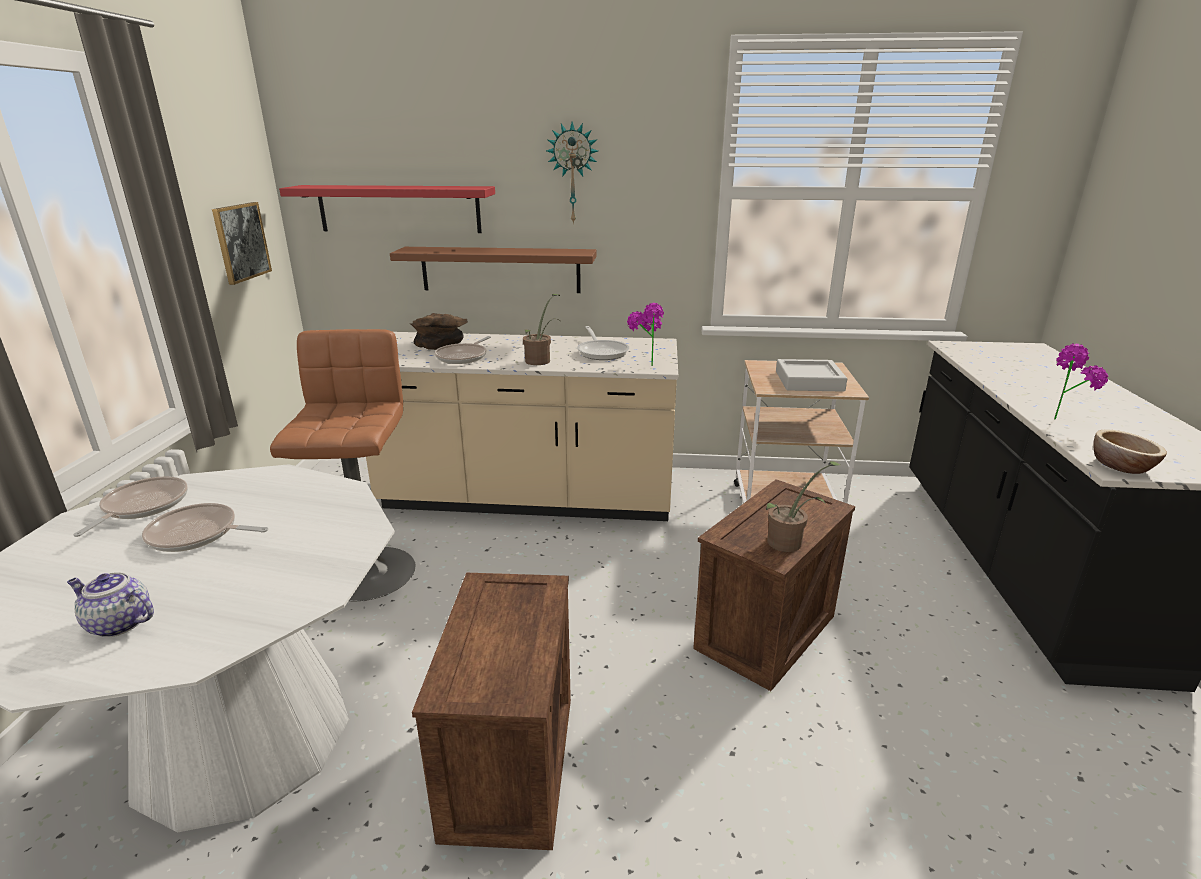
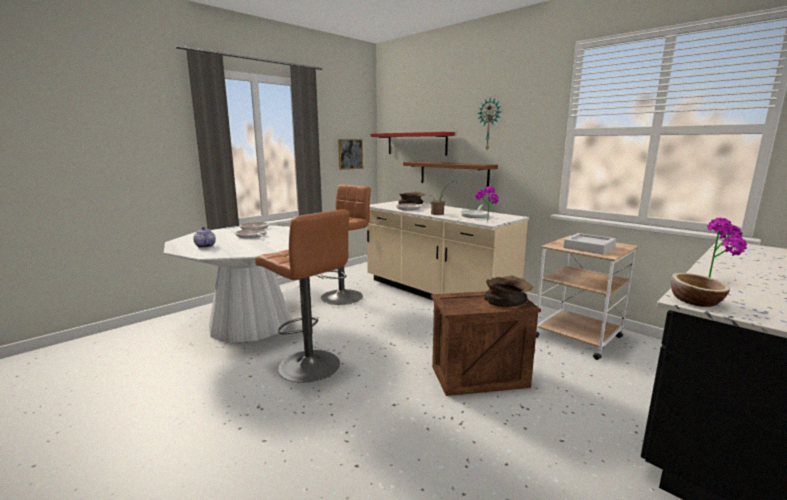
camera: 40 degrees right, 10 degrees down
crate [412,573,571,850] -> brown stool [255,209,350,383]
potted plant [766,461,842,552] -> none
none -> brown bowl [484,275,534,307]

